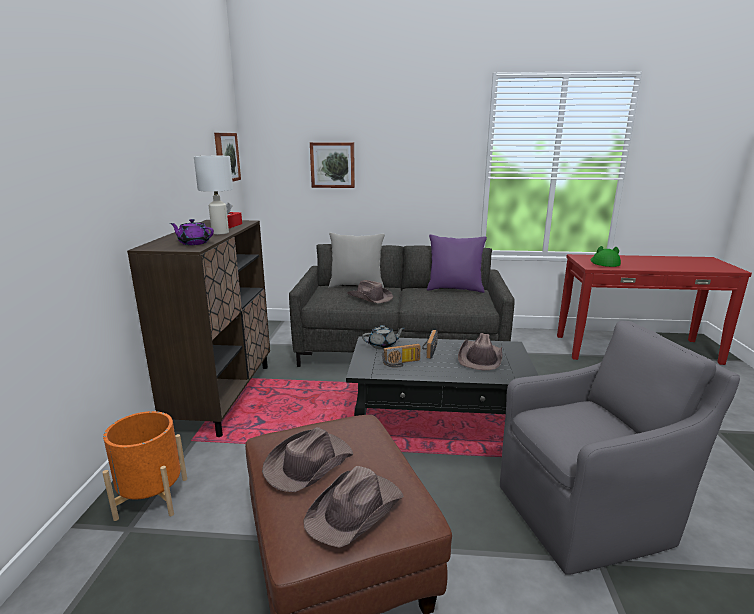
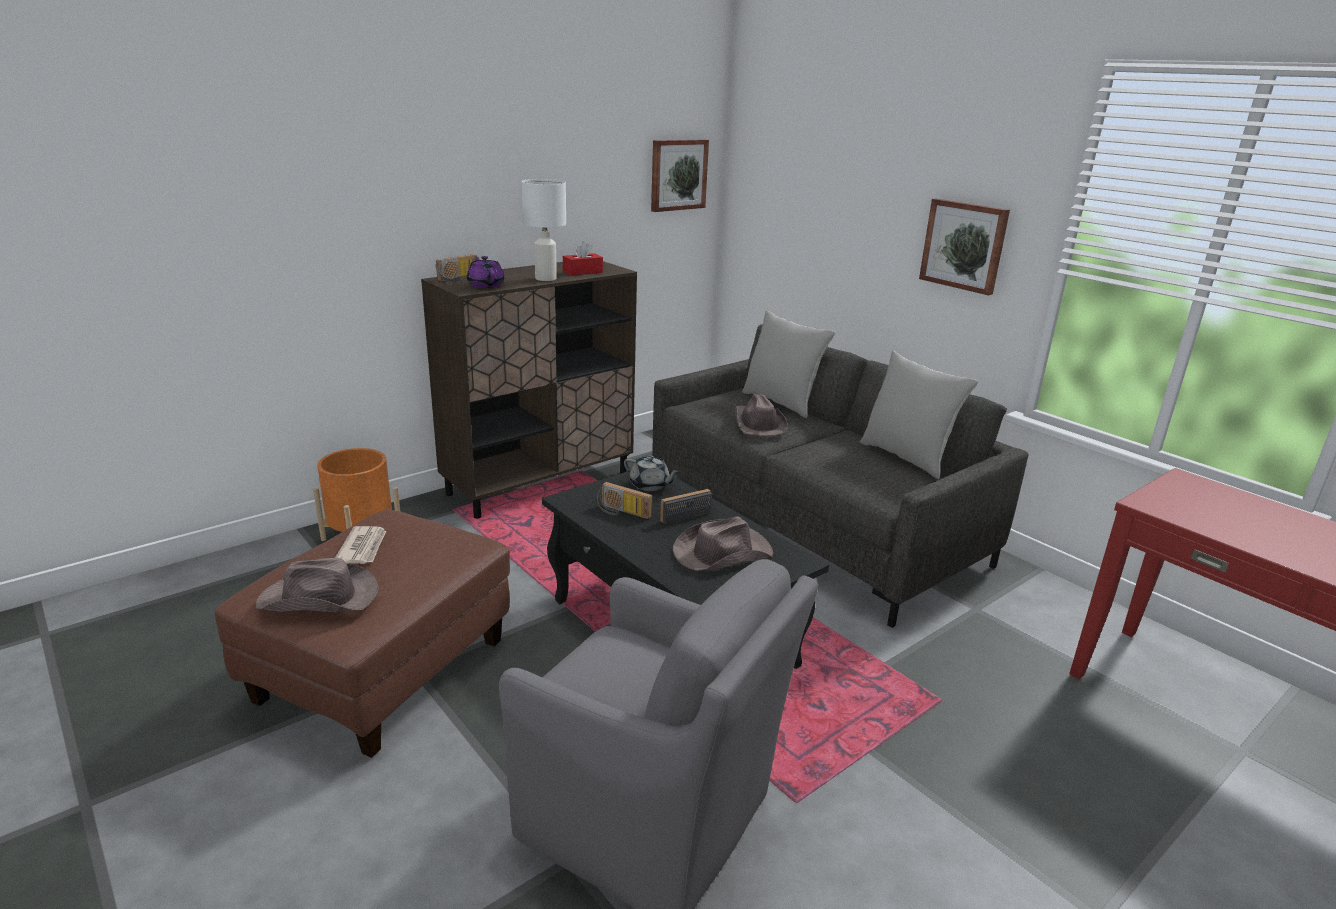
camera: 45 degrees right, 5 degrees up
brown hat [262,427,353,492] -> newspaper [335,526,386,564]
picture [310,142,355,188] -> picture moved to [919,198,1010,295]
purple pillow [427,234,487,293] -> grey pillow [860,351,978,479]
green hat [591,246,621,267] -> none
none -> radio [435,254,477,282]

